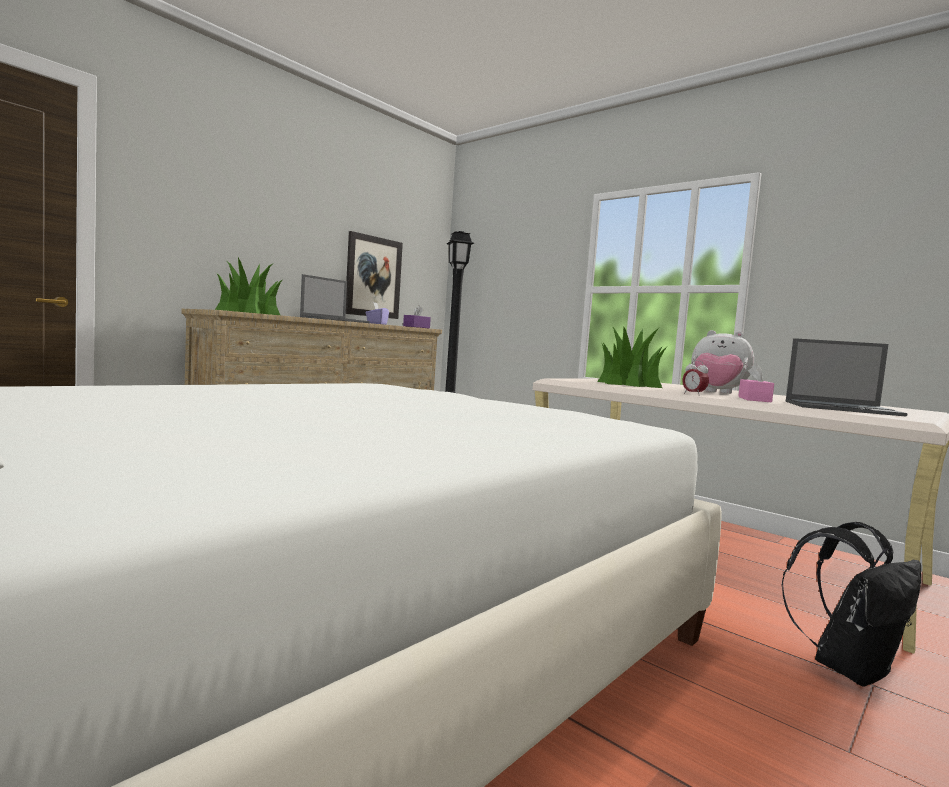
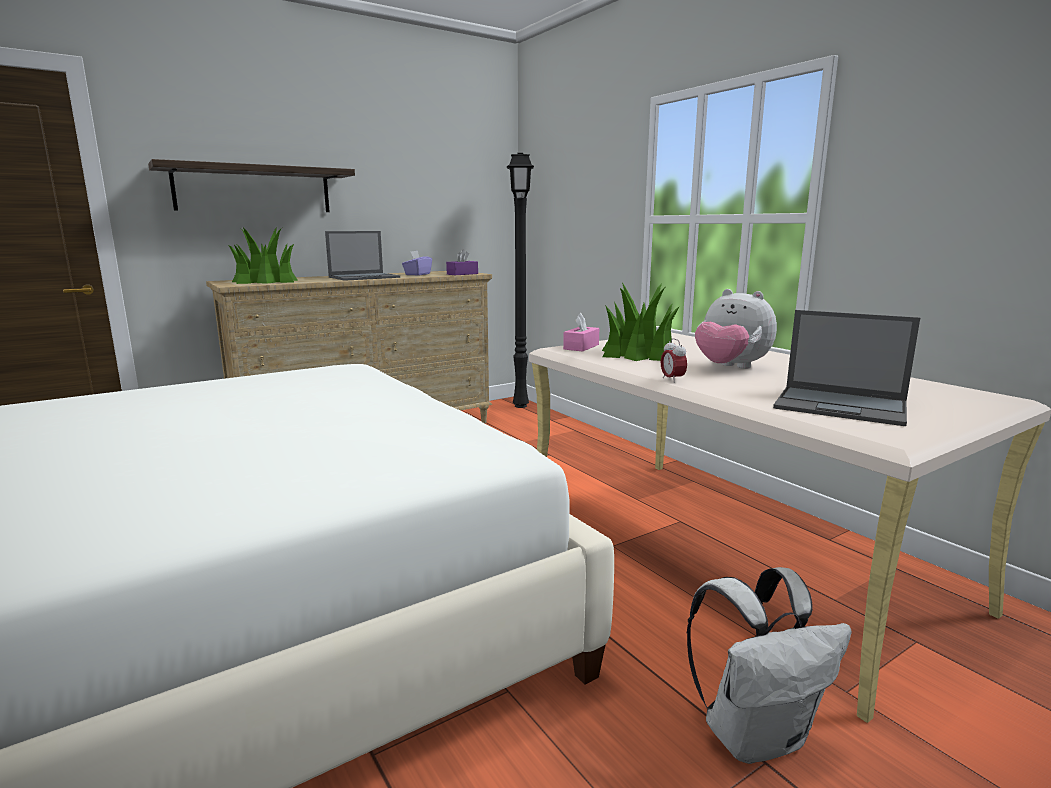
camera: 15 degrees right, 10 degrees up
picture [346,231,403,319] -> none
pink tissue box [738,363,774,403] -> pink tissue box moved to [563,313,599,352]
black backpack [781,522,922,687] -> white backpack [686,567,852,764]
none -> shelf [148,159,355,212]

